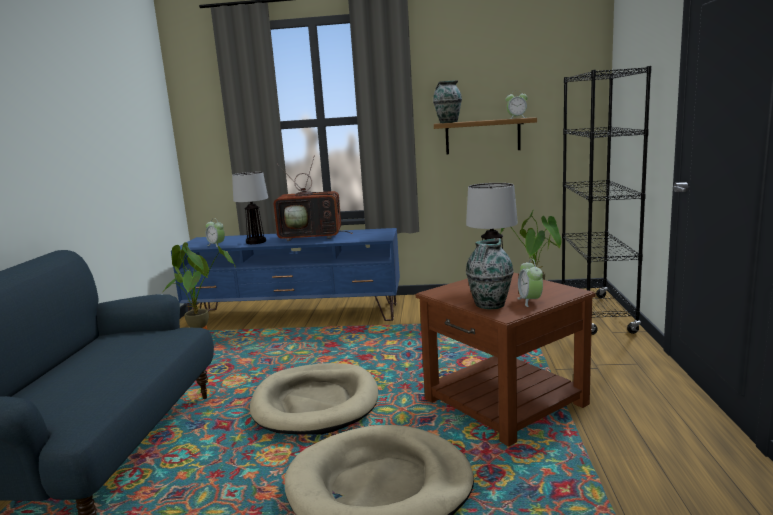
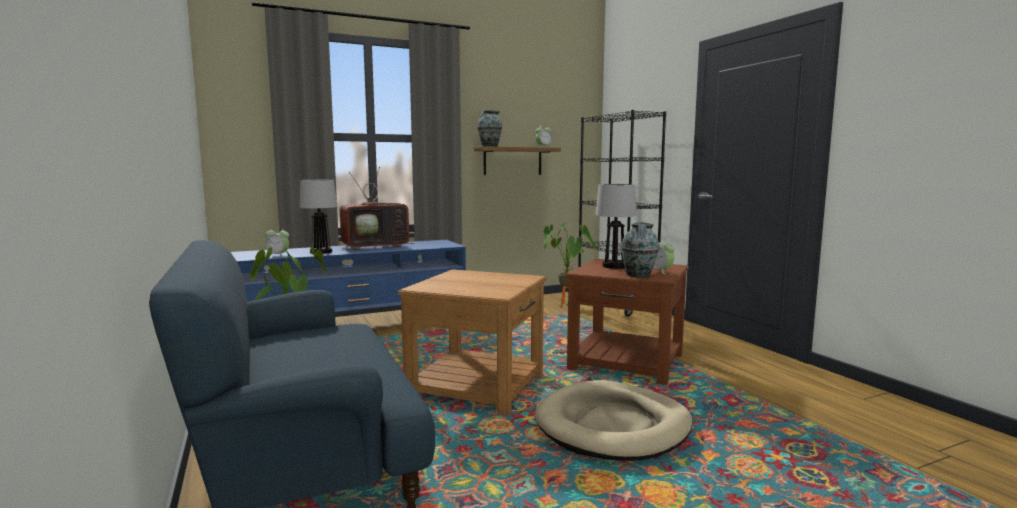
camera: 30 degrees left, 5 degrees down
beige dog bed [250,363,378,435] -> brown side table [398,269,547,415]

